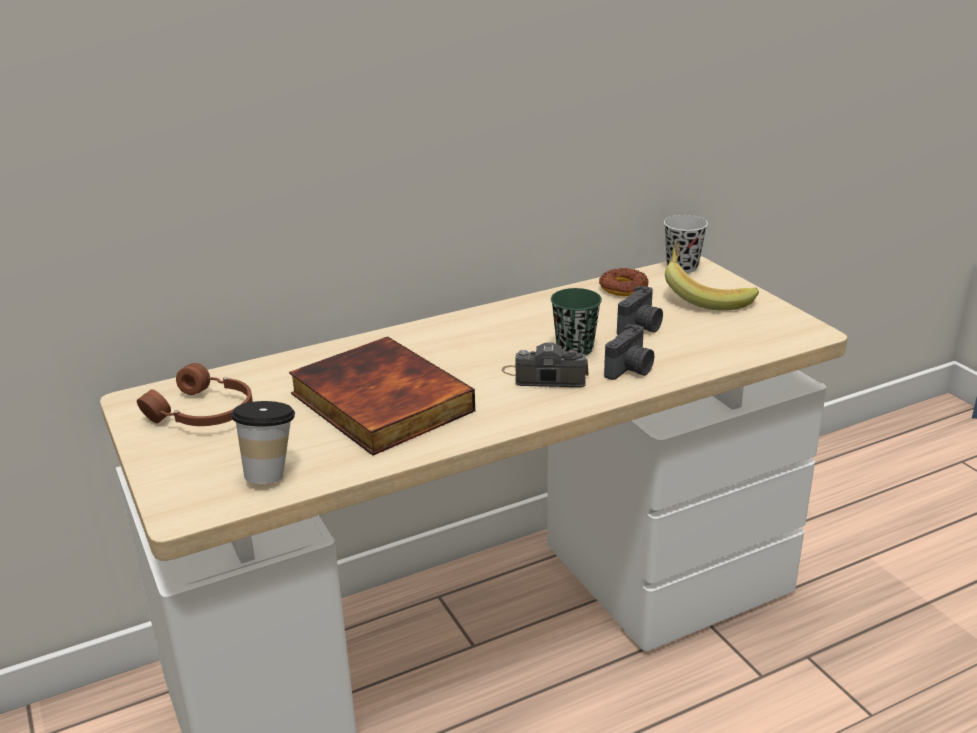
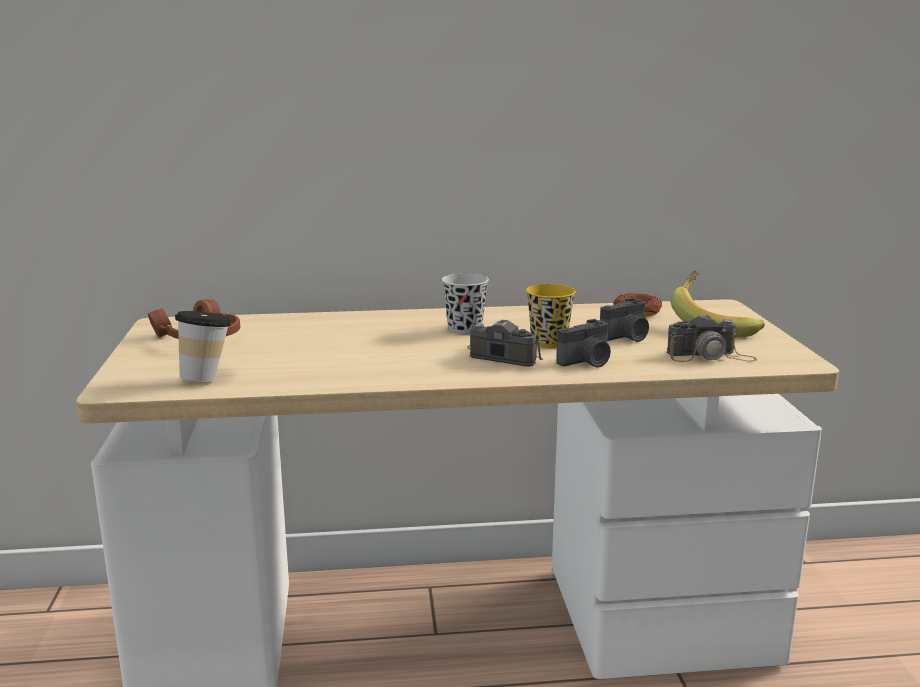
camera: 20 degrees right, 10 degrees down
book [289,336,475,455] -> none
green cup [551,288,602,355] -> yellow cup [526,284,576,348]
black cup [664,215,708,273] -> black cup moved to [442,273,489,334]
none -> camera [667,314,758,362]

